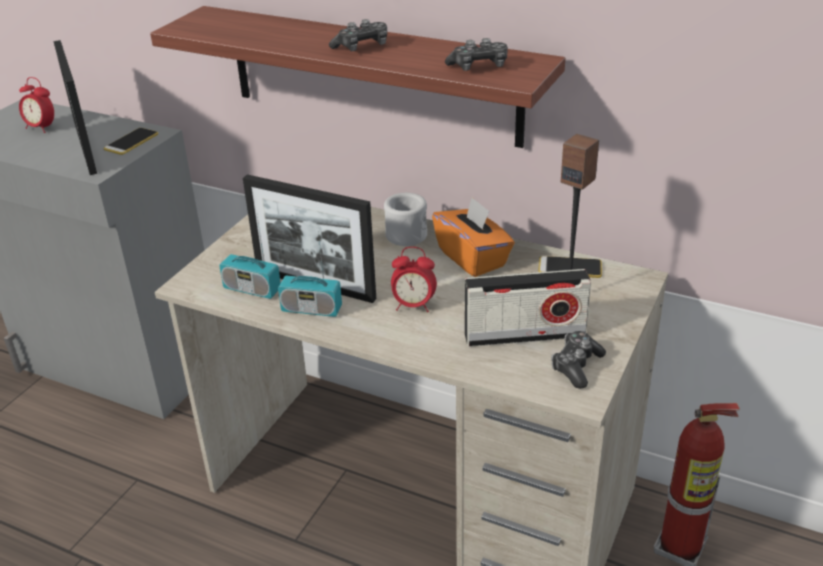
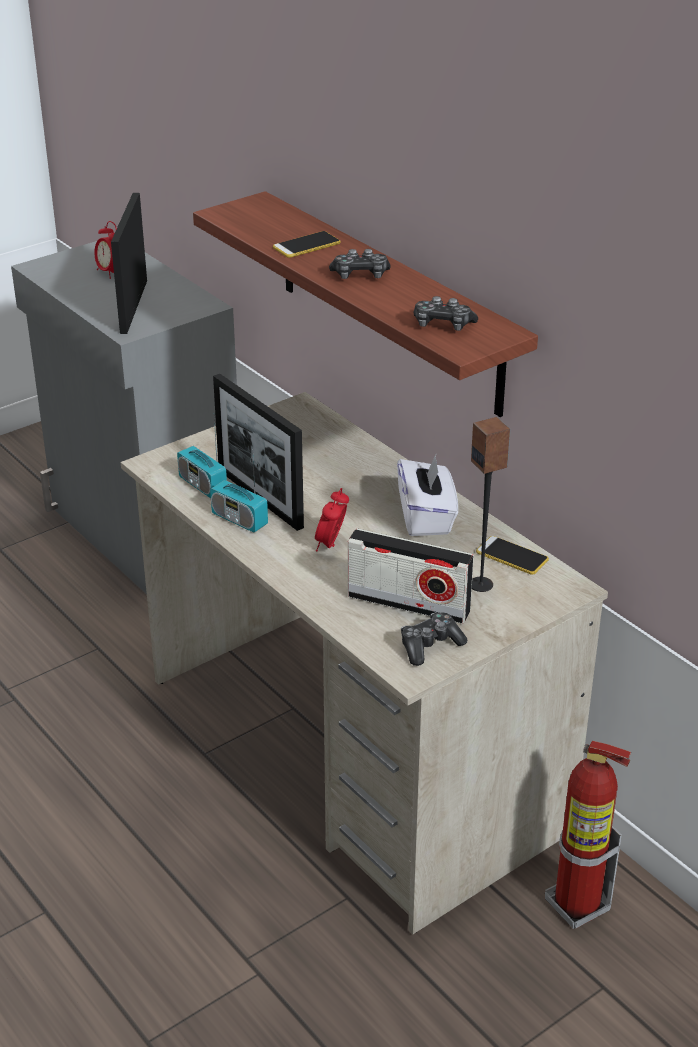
camera: 25 degrees right, 0 degrees up
phone [104,128,158,155] -> phone moved to [273,231,341,258]
white mug [384,193,427,246] -> none
alarm clock [391,247,437,312] -> alarm clock turned 75 degrees clockwise [315,488,349,551]
orange tissue box [432,197,515,277] -> white tissue box [397,455,458,536]

